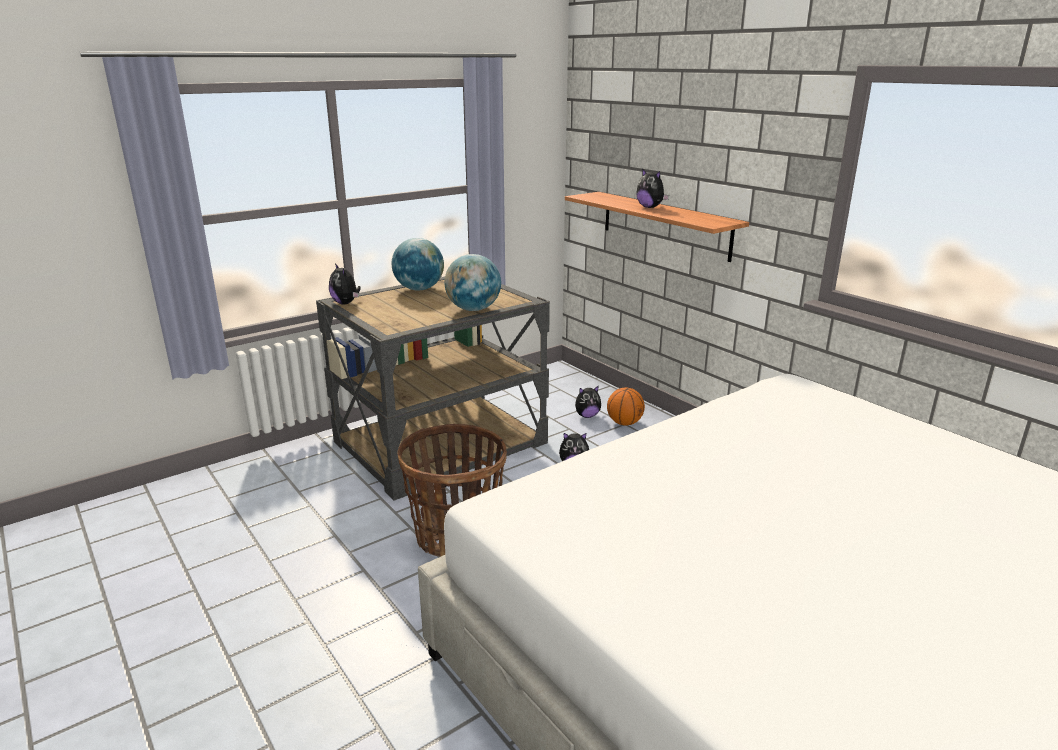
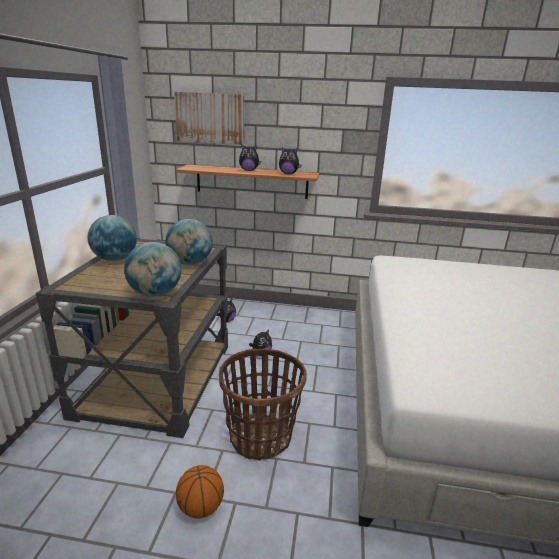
camera: 45 degrees left, 0 degrees up
plush toy [329,263,361,304] -> plush toy moved to [279,147,301,174]
basketball [607,387,645,426] -> basketball moved to [176,465,224,519]
none -> globe [124,242,181,297]
none -> picture [174,92,244,145]

